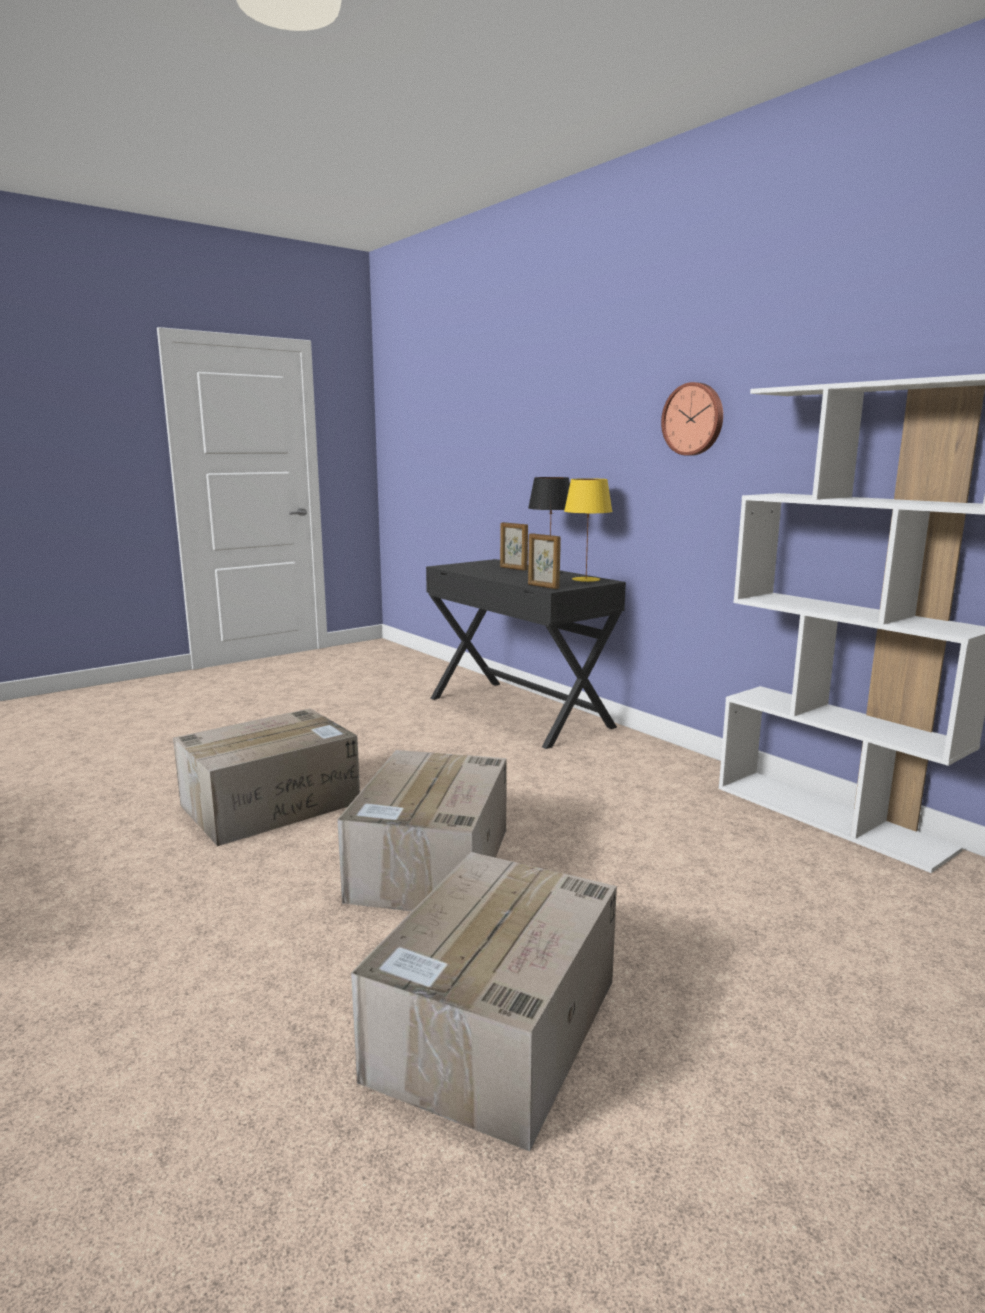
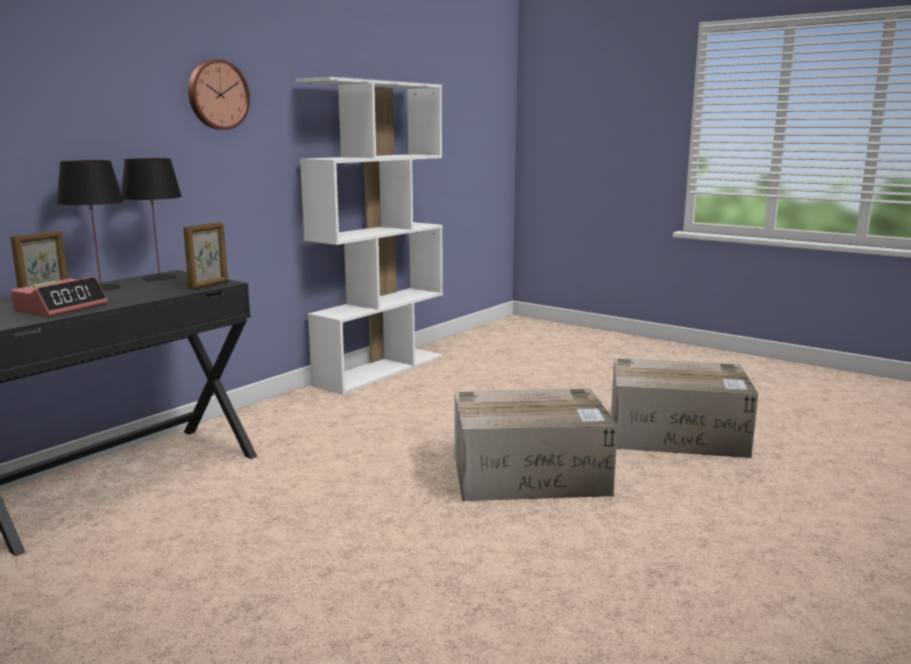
camera: 105 degrees left, 0 degrees up
cardboard box [173,708,360,846] -> none
yellow table lamp [564,478,613,582] -> black table lamp [121,158,182,281]
none -> alarm clock [11,277,108,317]

